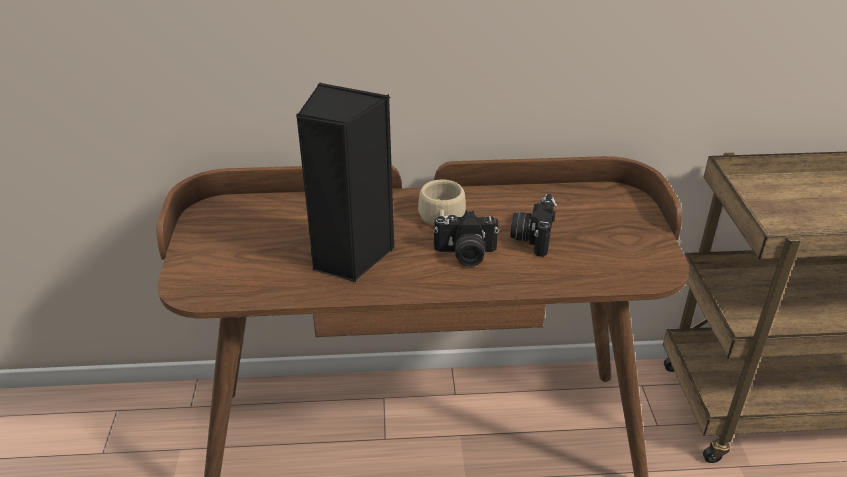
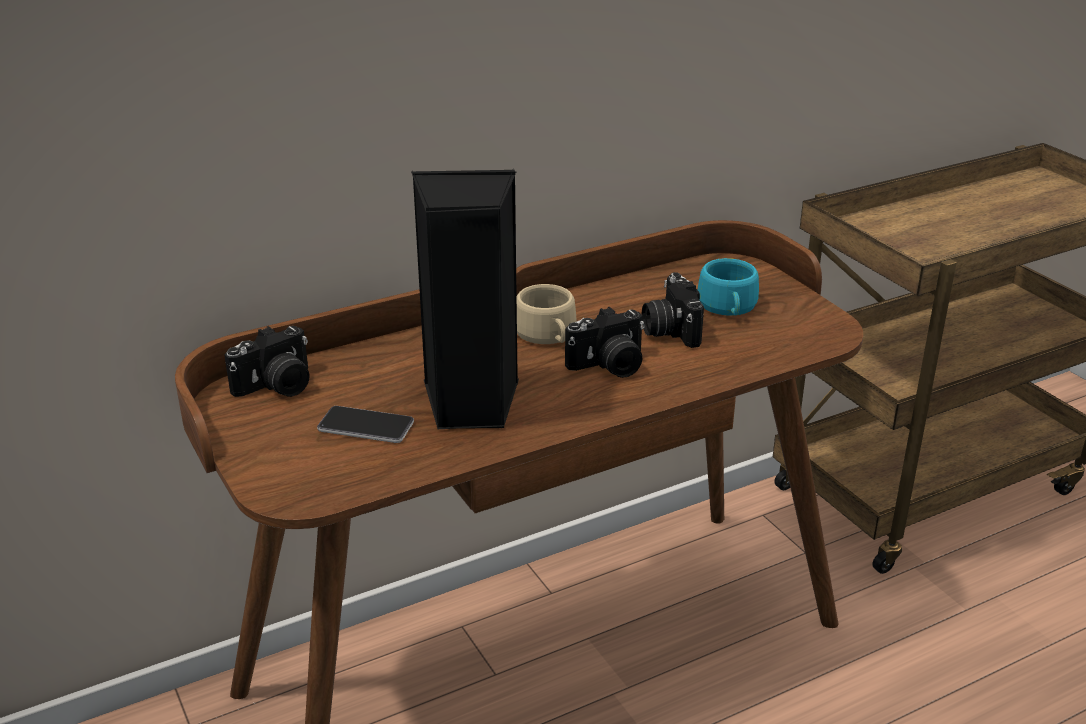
camera: 25 degrees left, 5 degrees down
none -> camera [224,326,309,397]
none -> phone [317,406,414,443]
none -> turquoise cup [698,258,759,316]

